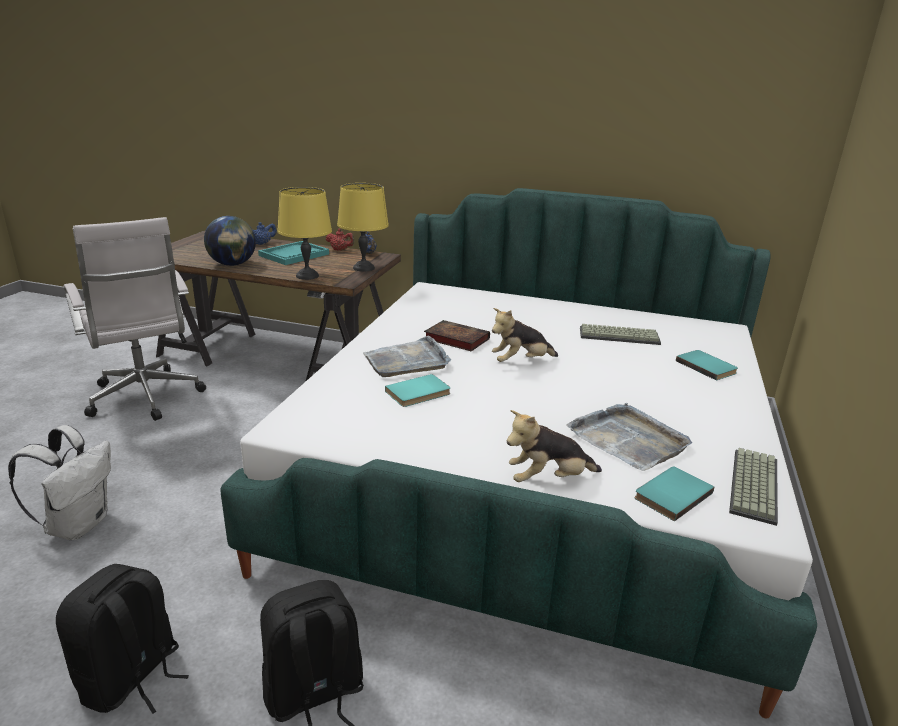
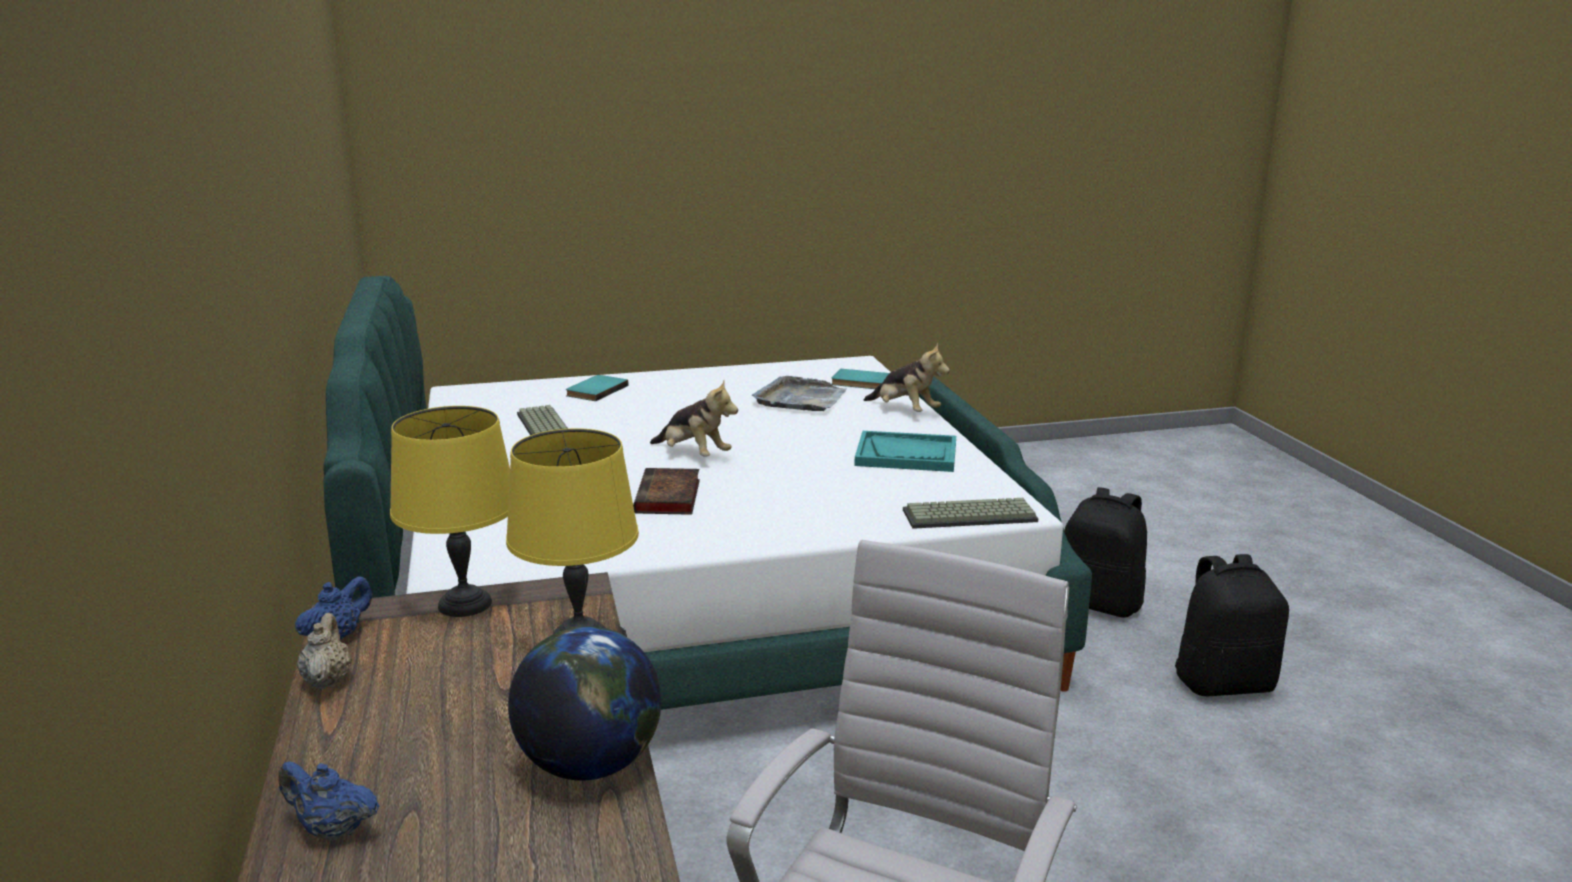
camera: 120 degrees left, 5 degrees down
white backpack [8,425,111,540] -> none
turquoise tray [258,241,329,265] -> turquoise tray moved to [854,431,956,472]
red teapot [326,228,354,251] -> beige teapot [297,613,352,690]
grey tray [363,336,451,377] -> none
turquoise book [385,374,450,407] -> none
keyboard [729,448,778,526] -> keyboard moved to [903,498,1038,529]

